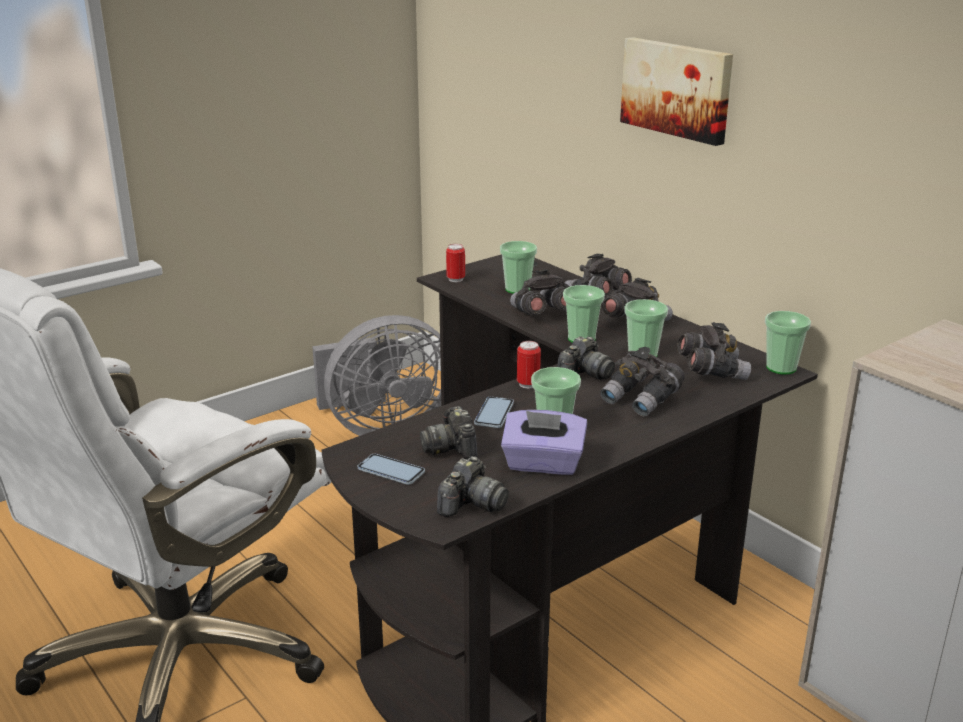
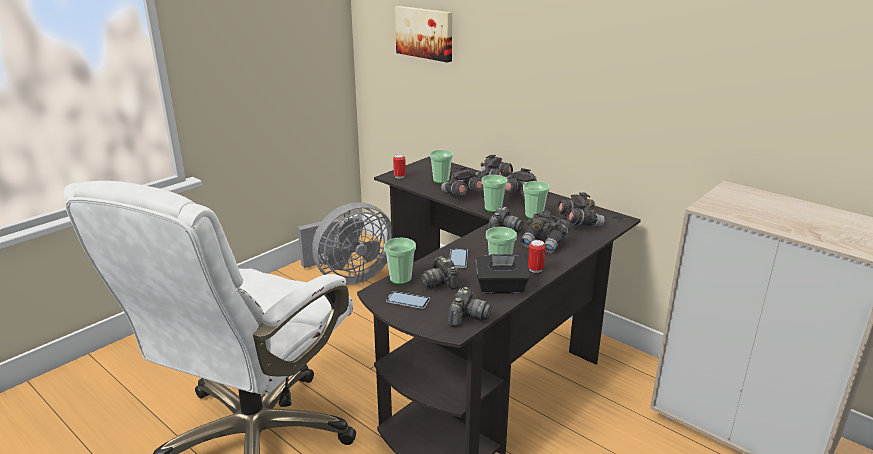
camera: 10 degrees left, 0 degrees up
purple tissue box [501,410,587,475] -> black tissue box [476,254,529,294]
can [517,341,541,389] -> can moved to [528,240,546,273]
picture [620,37,733,146] -> picture moved to [395,6,452,63]
cup [765,311,811,374] -> cup moved to [384,238,416,285]

